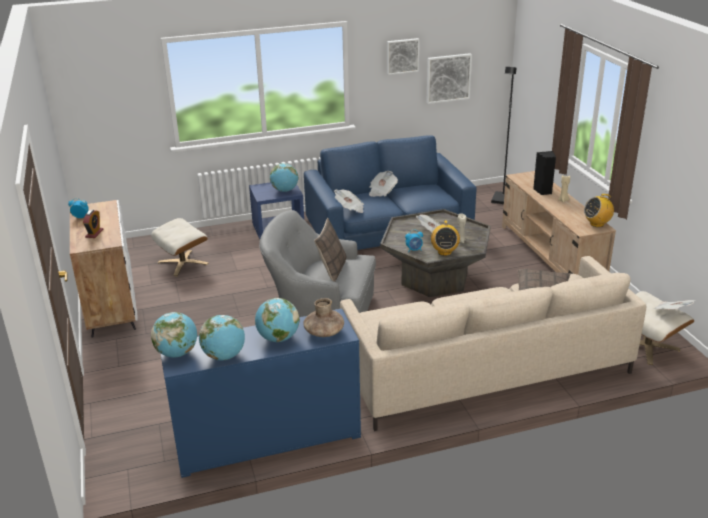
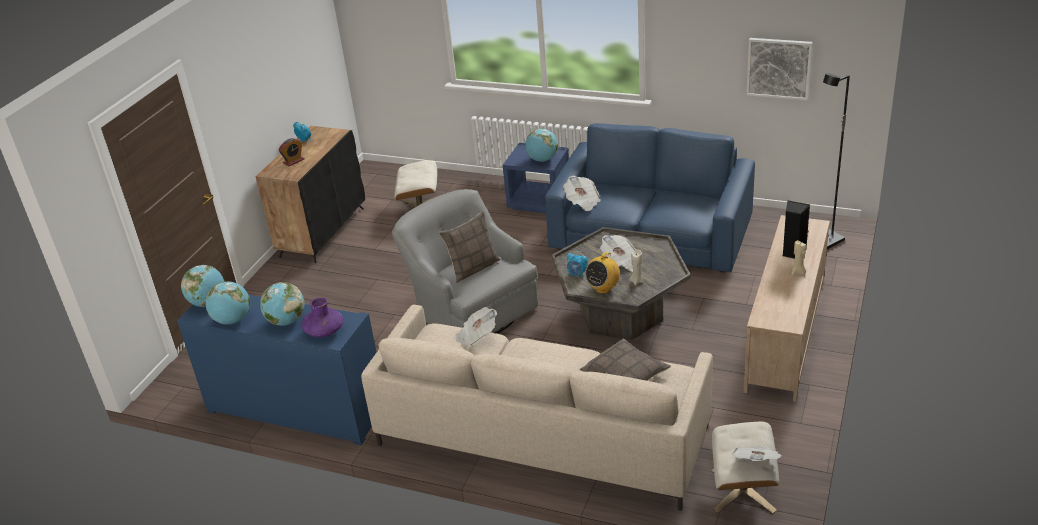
camera: 40 degrees right, 5 degrees up
white cabinet [70,200,138,338] -> black cabinet [255,126,365,263]
brown vase [303,298,344,337] -> purple vase [301,298,343,337]
newspaper [369,171,398,197] -> newspaper moved to [454,307,497,348]
picture [387,38,419,75] -> none
radio [584,194,614,227] -> none

